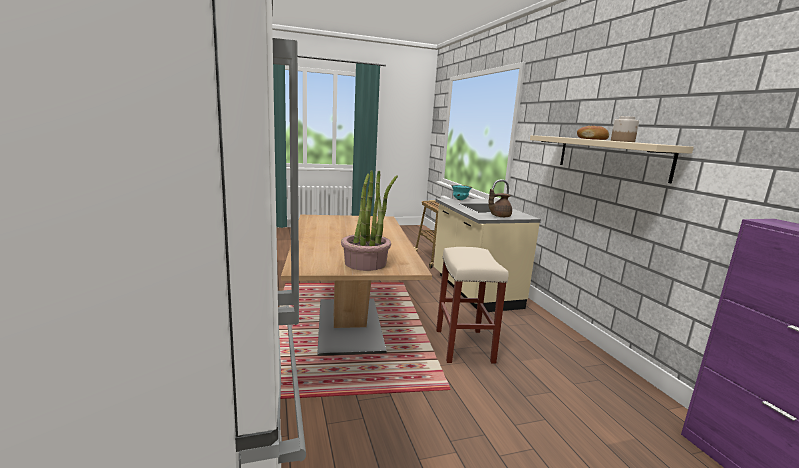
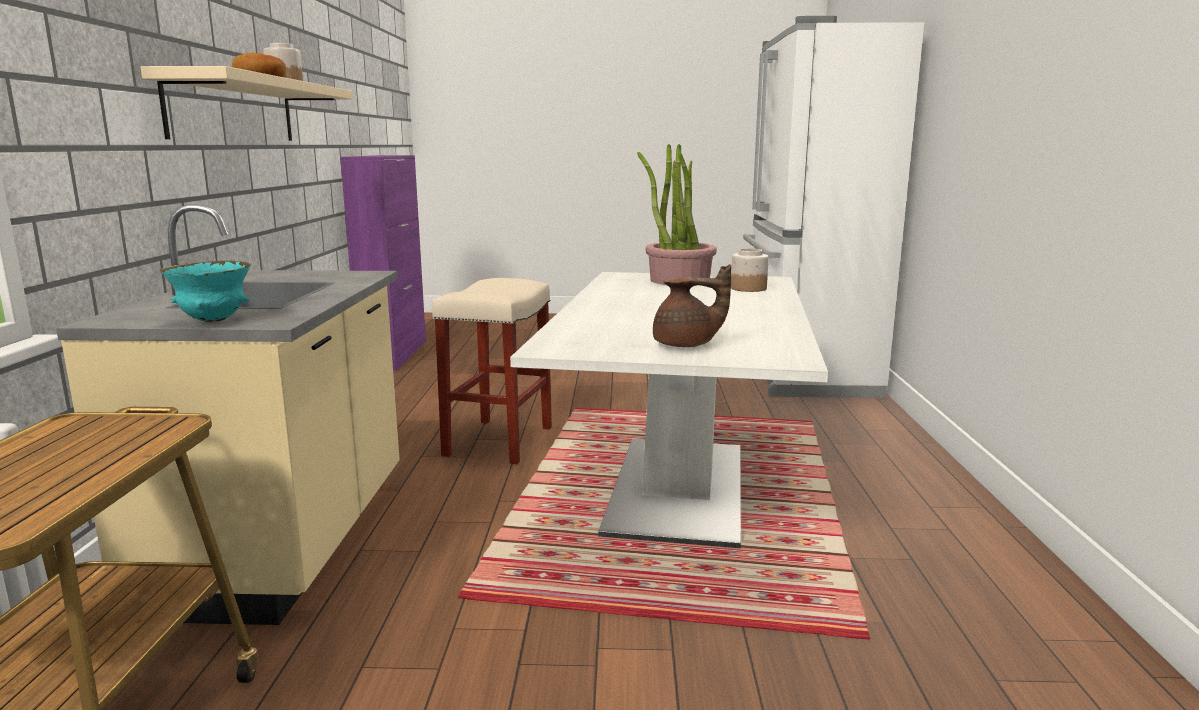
camera: 160 degrees left, 0 degrees up
brown dining table [281,215,432,356] -> white dining table [510,272,828,548]
brown teapot [488,189,512,217] -> brown teapot moved to [653,264,731,347]
none -> jar [731,248,769,292]

